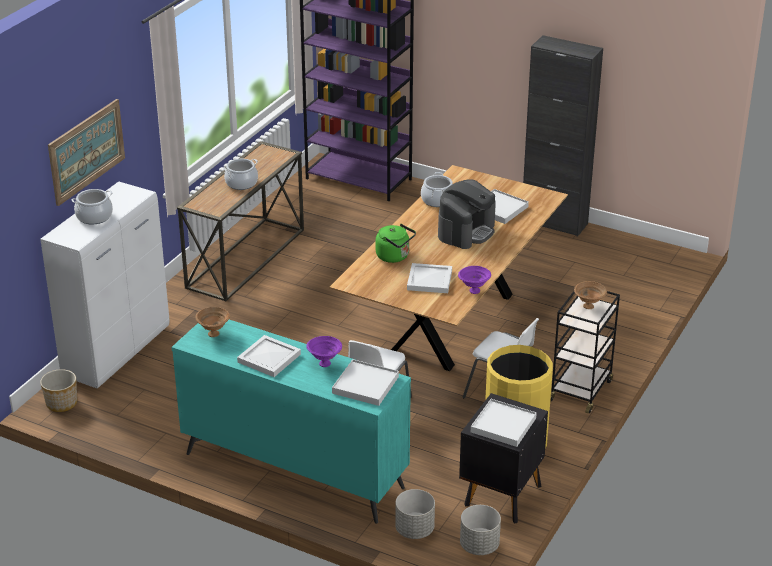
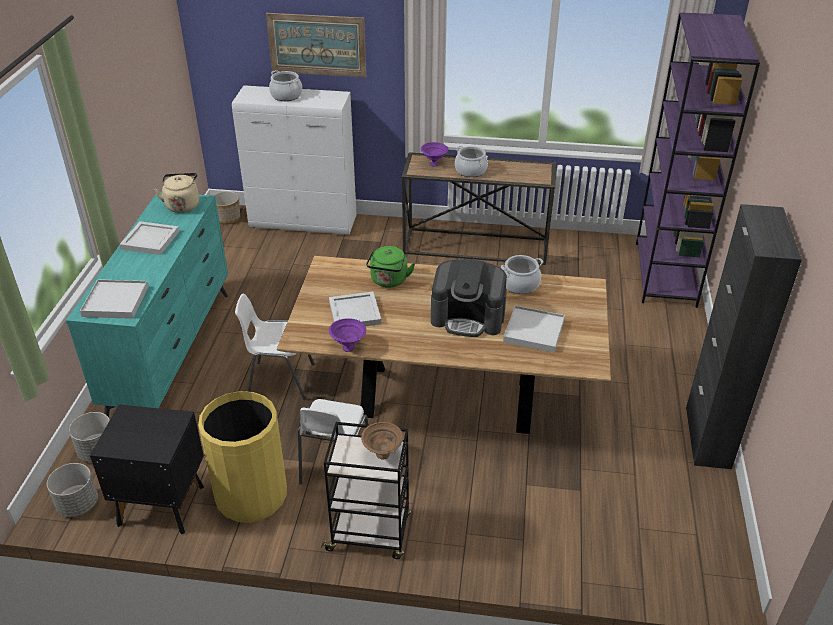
camera: 70 degrees right, 5 degrees up
brown bowl [196,307,230,337] -> beige kettle [154,173,199,213]
purple bowl [306,336,342,367] -> purple bowl moved to [421,142,448,167]
white tray [471,399,537,447] -> none

